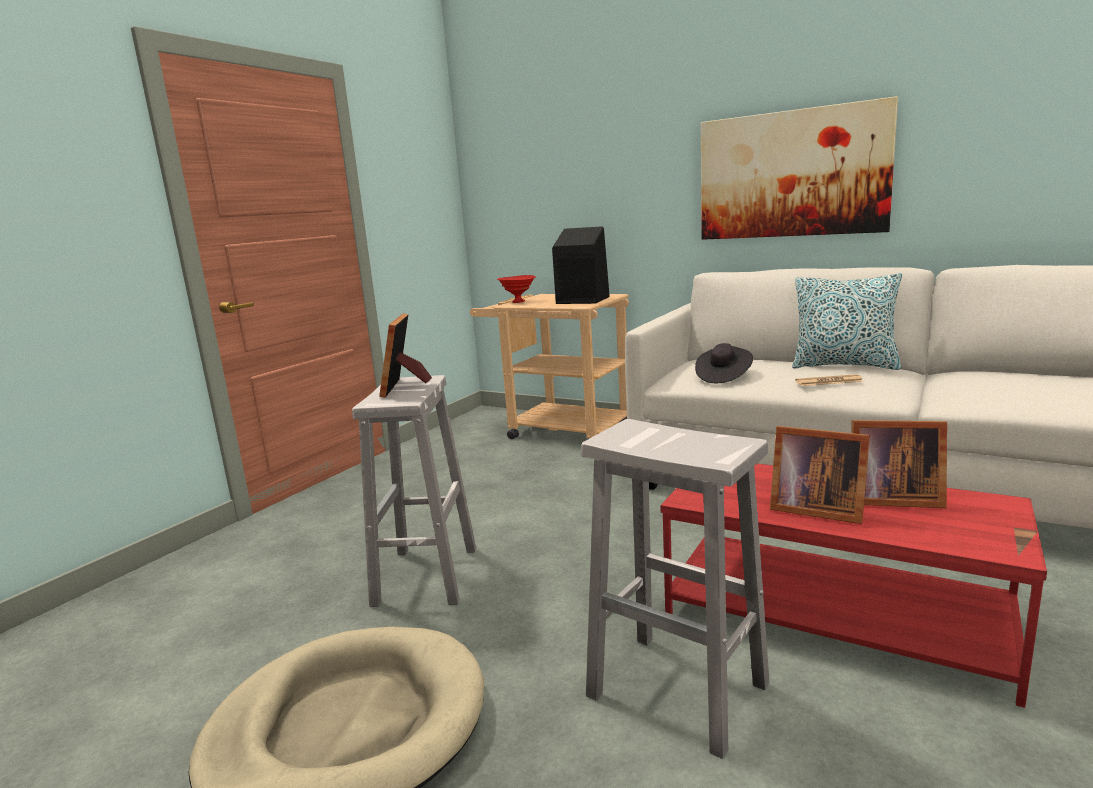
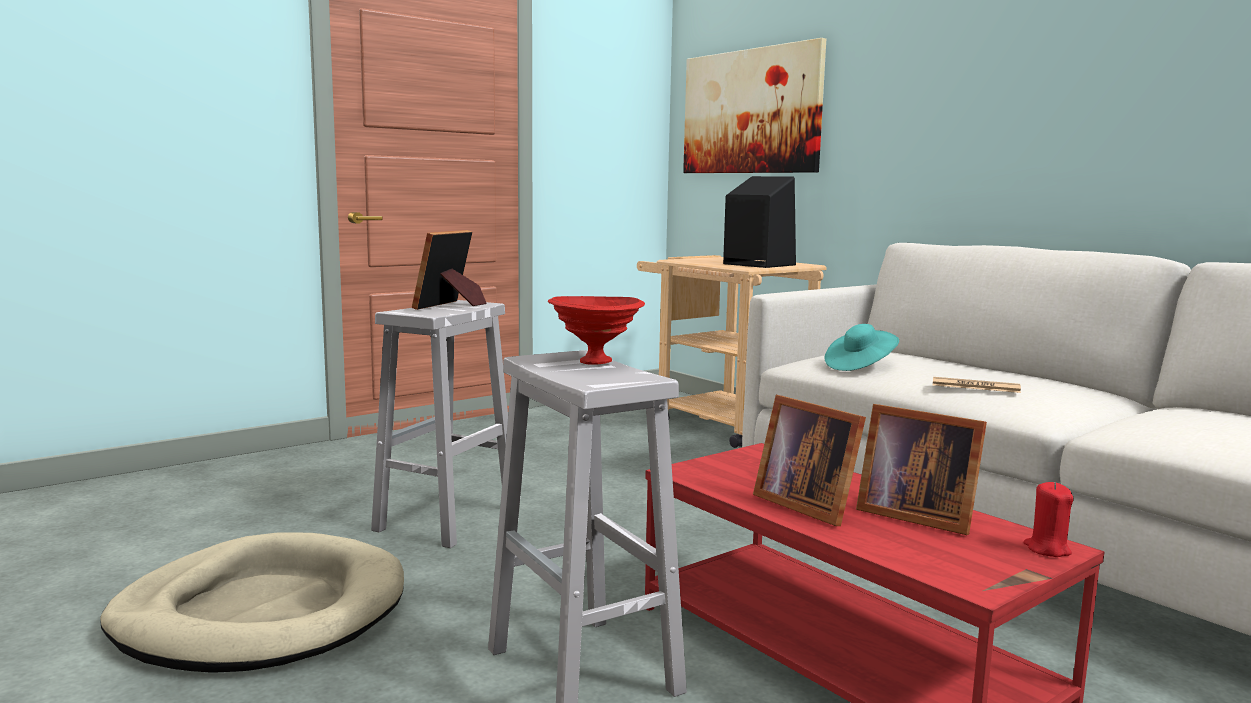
camera: 20 degrees right, 5 degrees down
red bowl [497,275,536,303] -> red bowl moved to [548,296,645,364]
black hat [695,343,753,383] -> turquoise hat [825,324,899,371]
picture [701,96,898,240] -> picture moved to [683,38,826,173]
pillow [792,273,902,370] -> none
none -> red candle [1023,482,1074,557]

